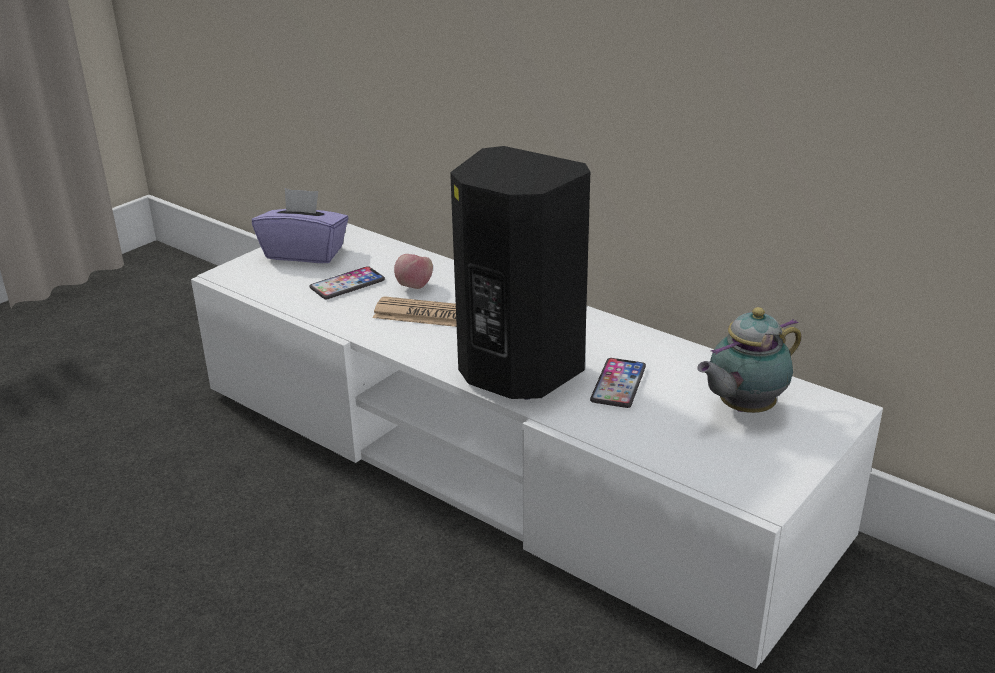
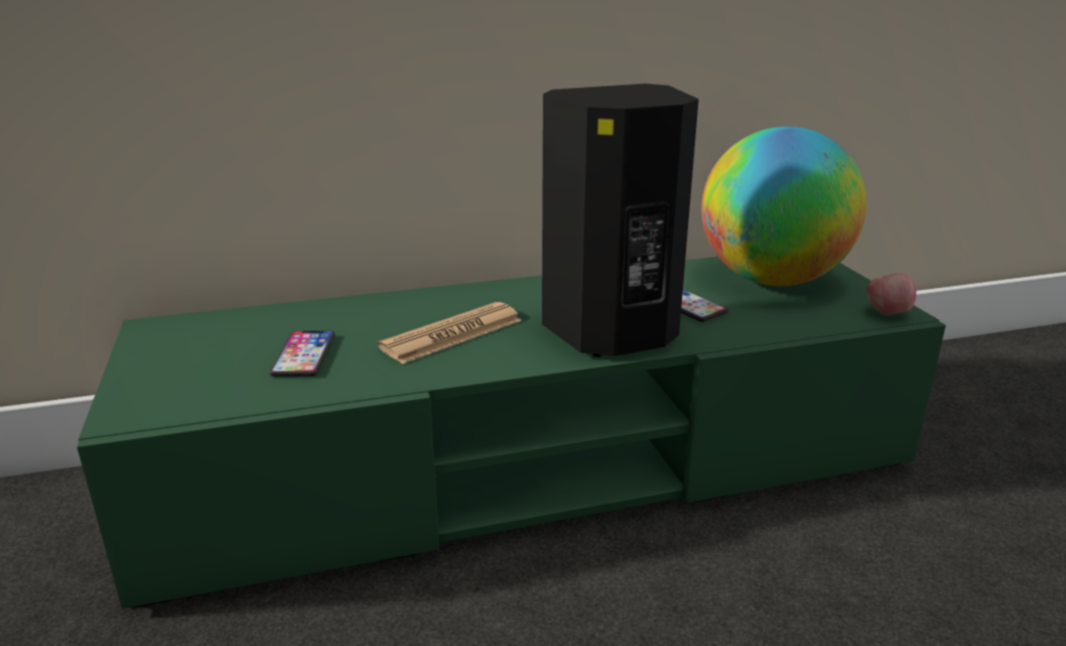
camera: 55 degrees left, 5 degrees down
white tv stand [191,223,883,669] -> green tv stand [77,256,946,609]
purple tissue box [252,188,349,263] -> none
apple [394,254,433,289] -> apple moved to [867,273,917,316]
teapot [697,307,801,413] -> globe [701,126,866,286]

